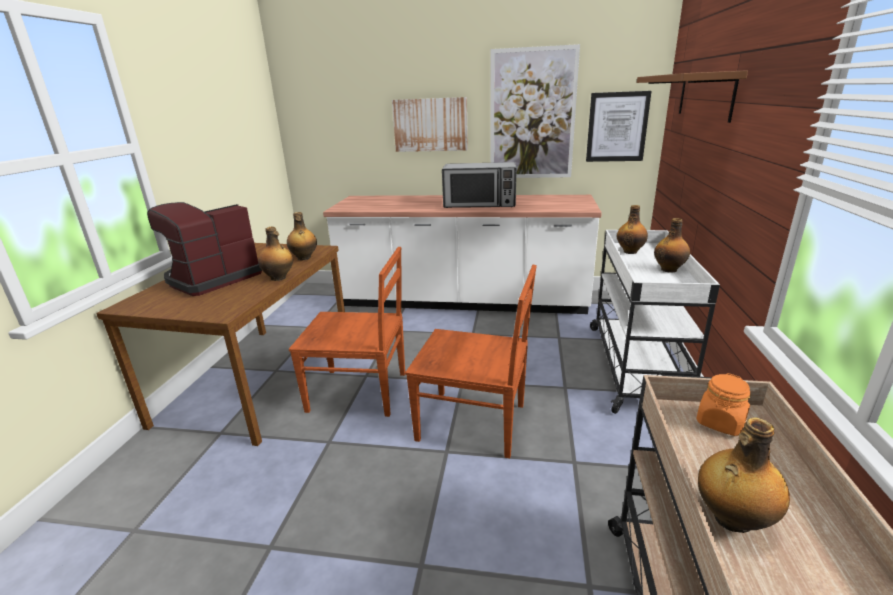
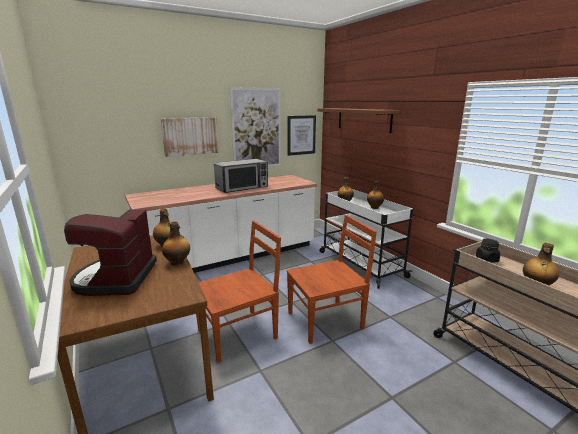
camera: 40 degrees left, 5 degrees down
orange jar [696,373,751,436] -> black jar [476,238,500,263]

